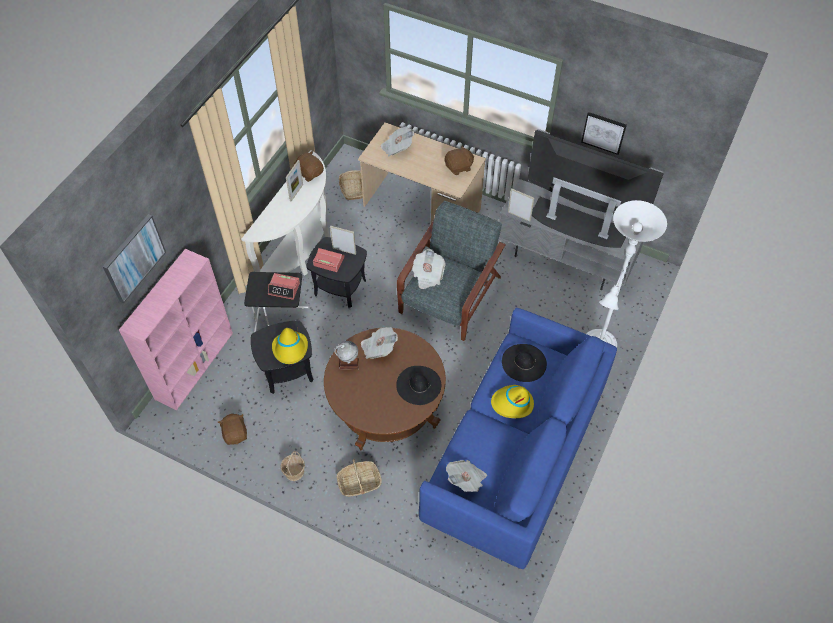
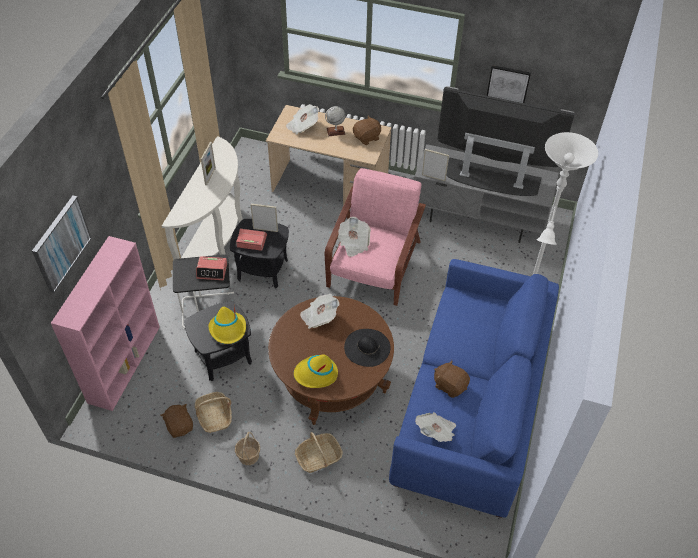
camera: 10 degrees left, 5 degrees down
brown plush toy [294,151,324,182] -> brown plush toy moved to [434,360,470,398]
globe [335,341,359,369] -> globe moved to [325,106,345,136]
basket [339,170,363,200] -> basket moved to [195,392,232,433]
grey armchair [397,201,506,341] -> pink armchair [325,168,426,306]
yellow hat [491,385,534,418] -> yellow hat moved to [294,354,338,388]
black hat [502,344,547,382] -> none

